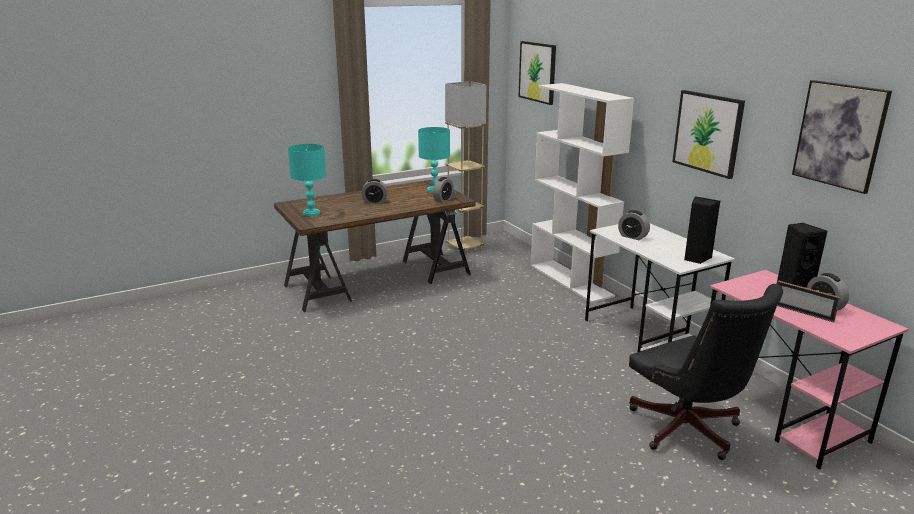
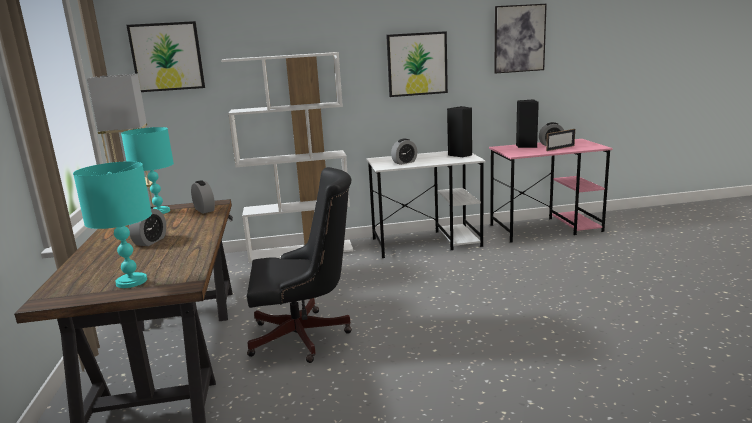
camera: 70 degrees left, 5 degrees down
black office chair [629,284,783,460] -> black office chair moved to [247,167,352,363]

